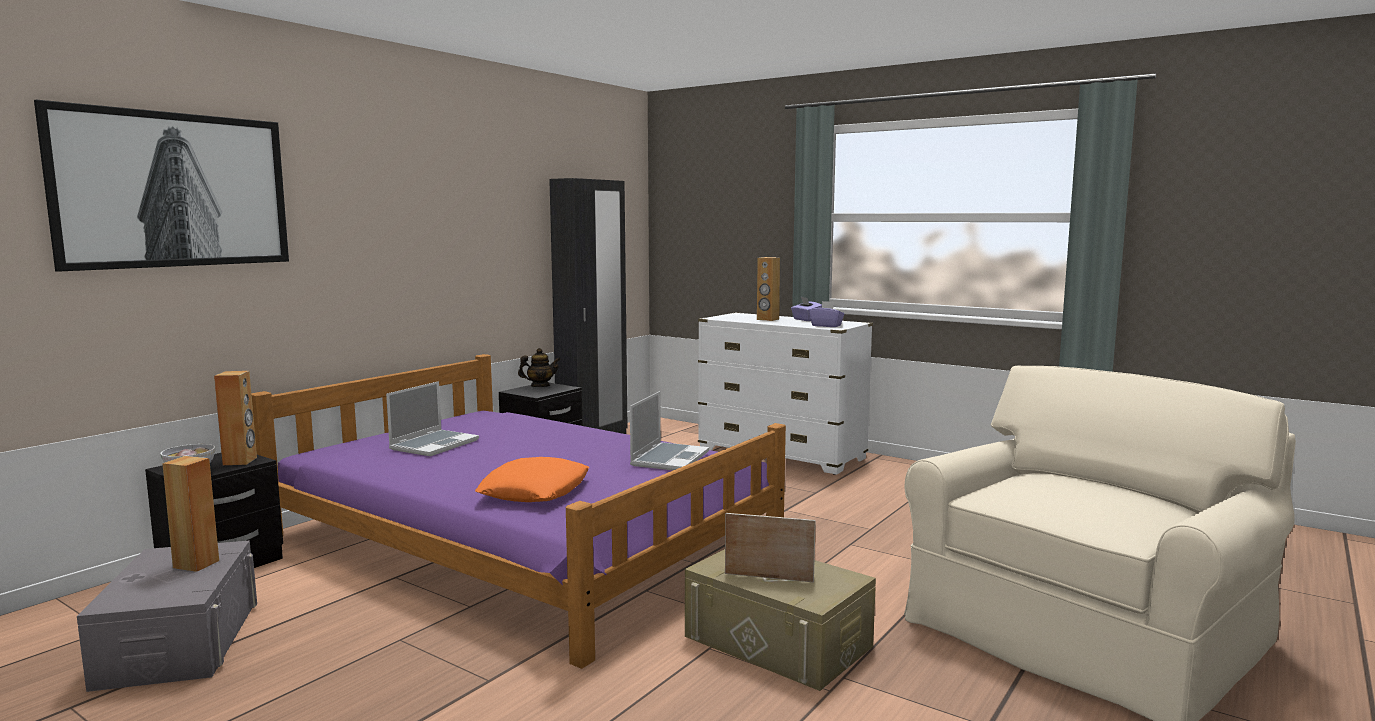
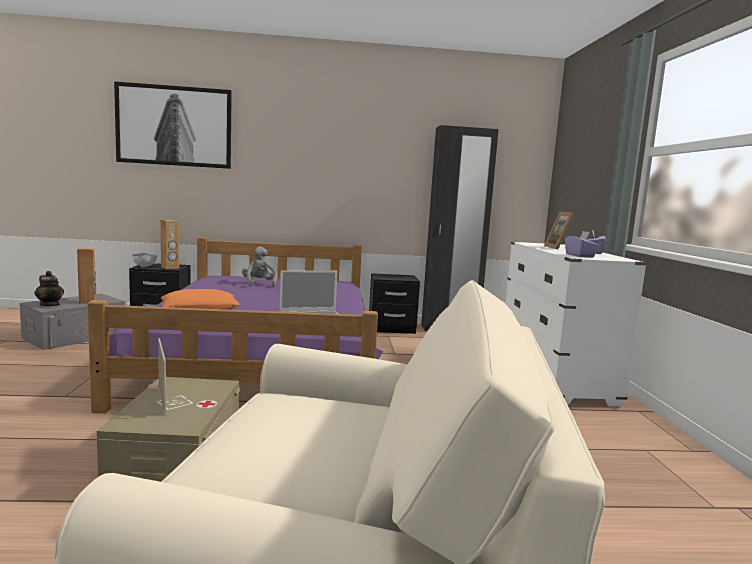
camera: 50 degrees right, 0 degrees up
laptop [386,381,479,456] -> grey plush toy [242,246,277,287]
teapot [518,348,561,387] -> teapot moved to [35,271,64,306]
brown speaker [757,257,780,321] -> picture frame [544,211,574,249]

